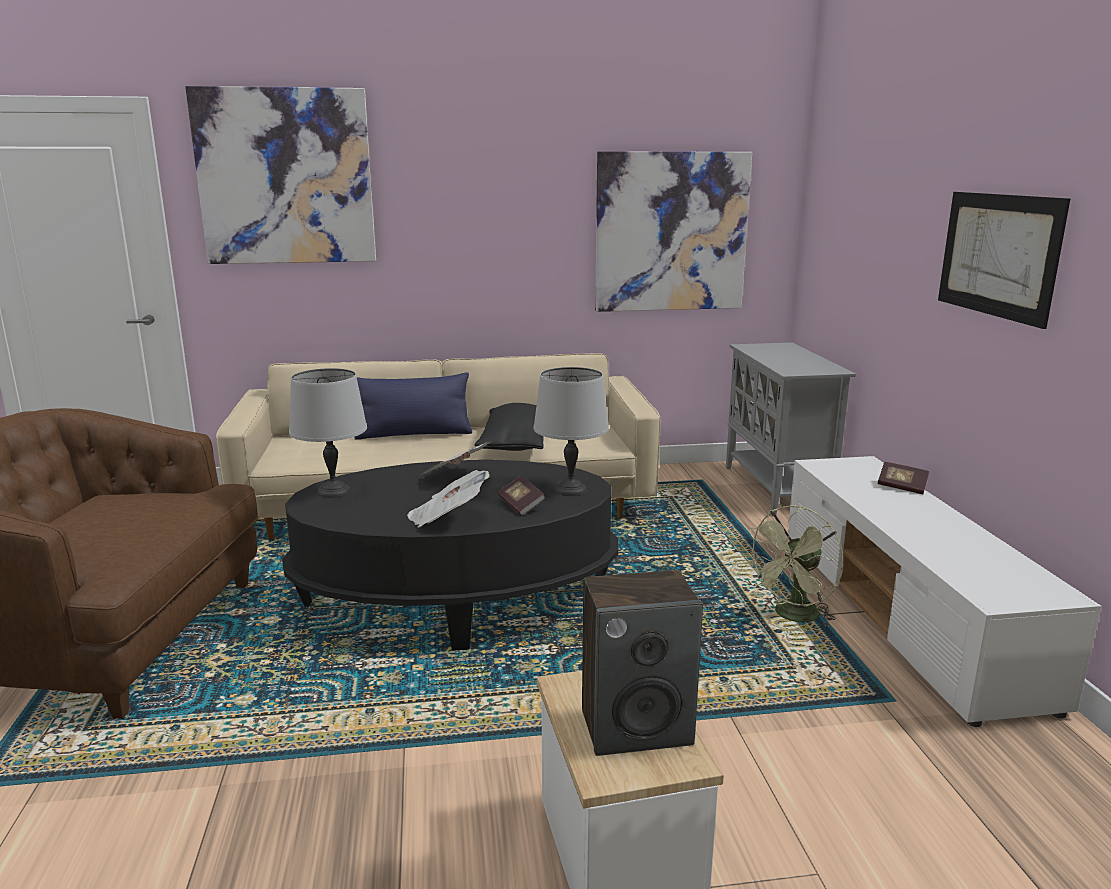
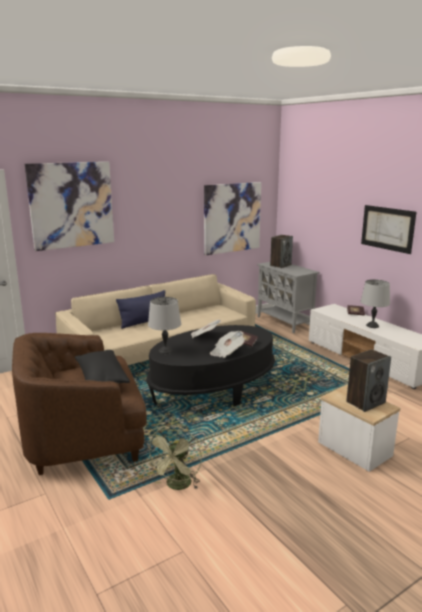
camera: 25 degrees left, 0 degrees up
black pillow [475,403,544,451] -> black pillow moved to [75,350,130,384]
grey table lamp [534,367,609,496] -> grey table lamp moved to [361,279,390,328]
green fan [744,505,844,627] -> green fan moved to [146,425,202,490]
none -> speaker [270,235,293,268]

